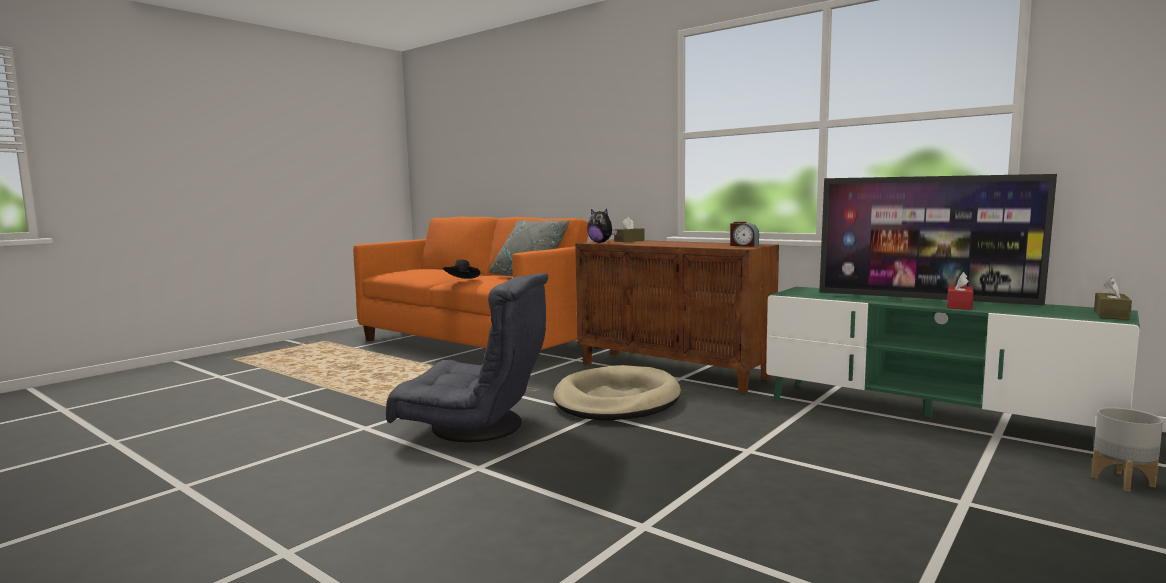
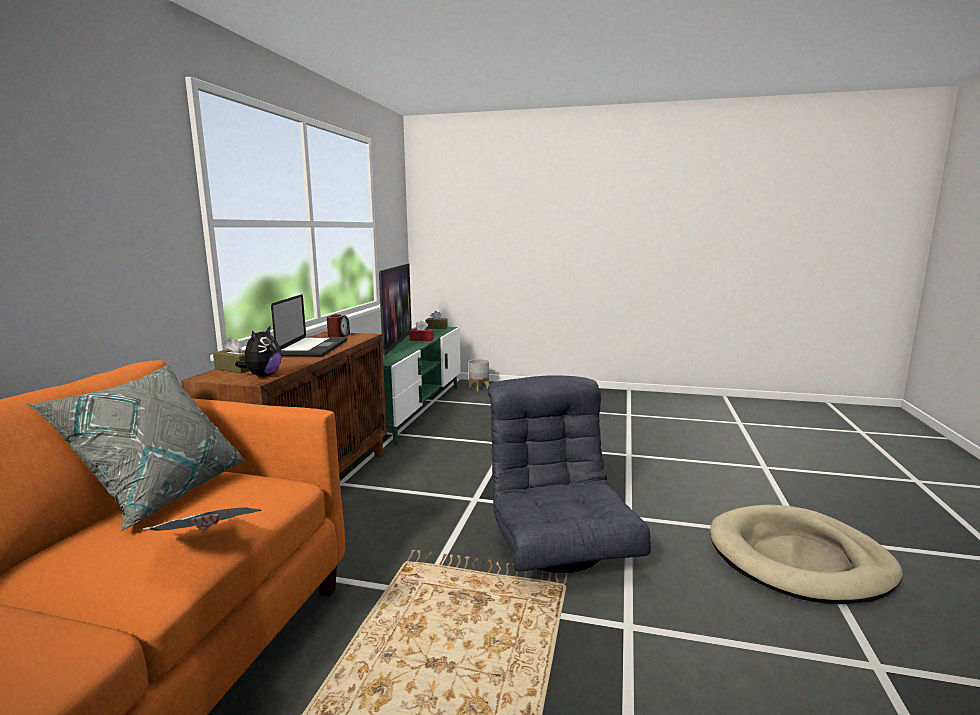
camera: 115 degrees left, 5 degrees up
black hat [443,259,480,279] -> newspaper [138,508,261,531]
beige dog bed [553,365,681,420] -> beige dog bed moved to [710,505,903,604]
none -> laptop [271,294,347,356]

